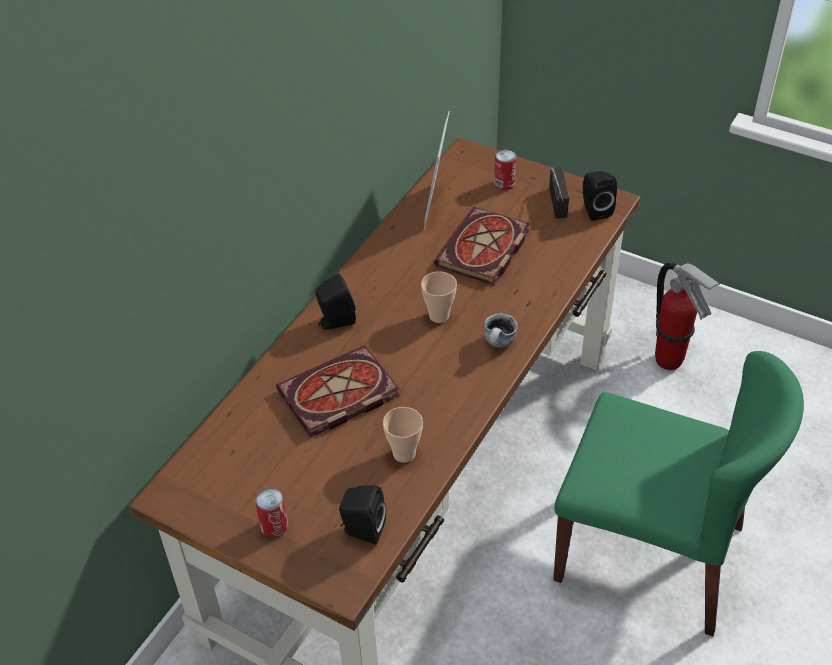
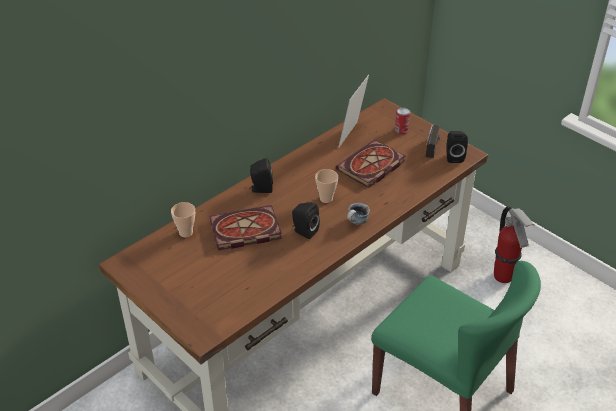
camera: 15 degrees right, 5 degrees down
can [255,488,288,538] -> none
black speaker [339,485,386,545] -> black speaker moved to [292,203,320,239]
cup [383,407,423,463] -> cup moved to [171,202,195,237]

